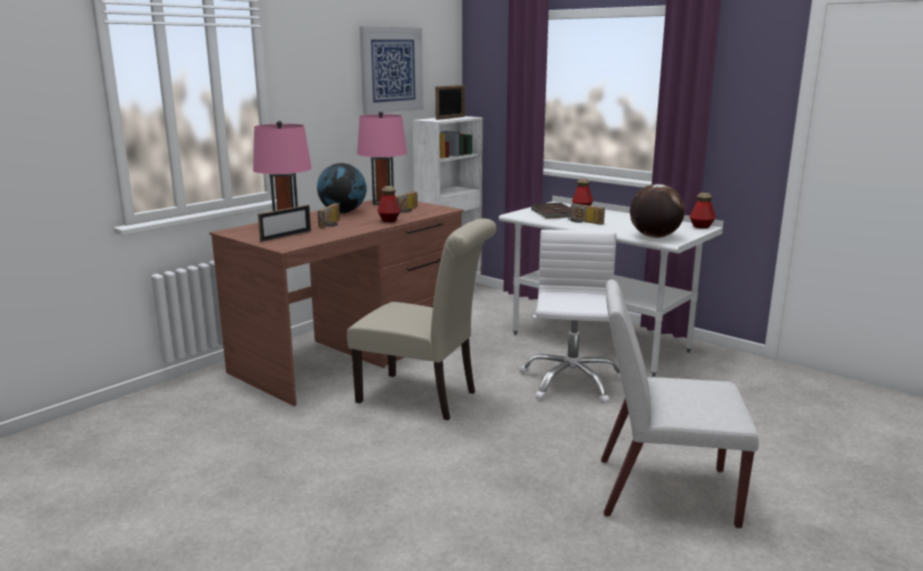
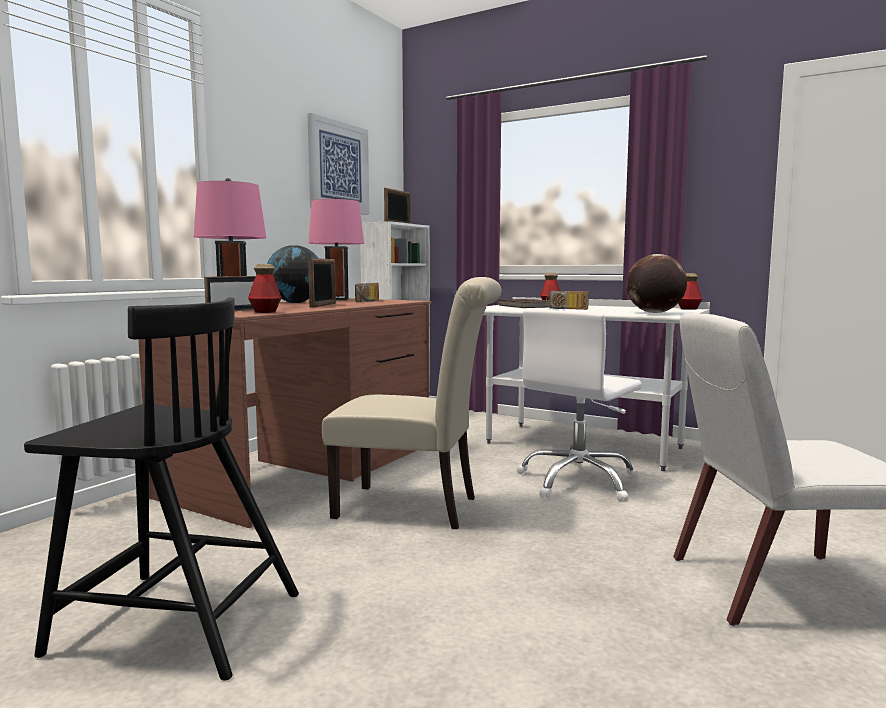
camera: 10 degrees left, 10 degrees down
radio [318,203,340,228] -> none
bottle [377,186,400,222] -> bottle moved to [248,264,281,313]
white office chair [520,230,621,404] -> white office chair turned 135 degrees counterclockwise [517,310,642,501]
none -> black chair [24,298,299,681]
none -> picture frame [308,258,336,308]

